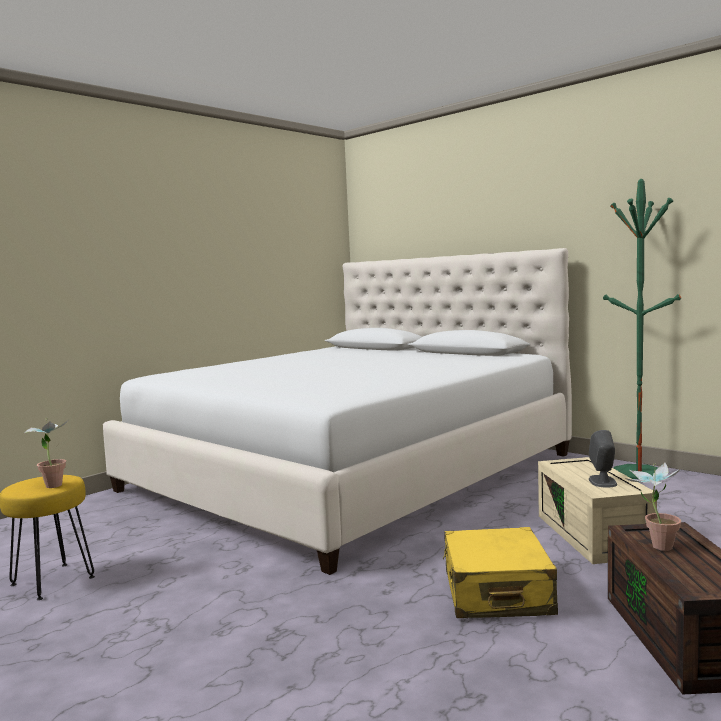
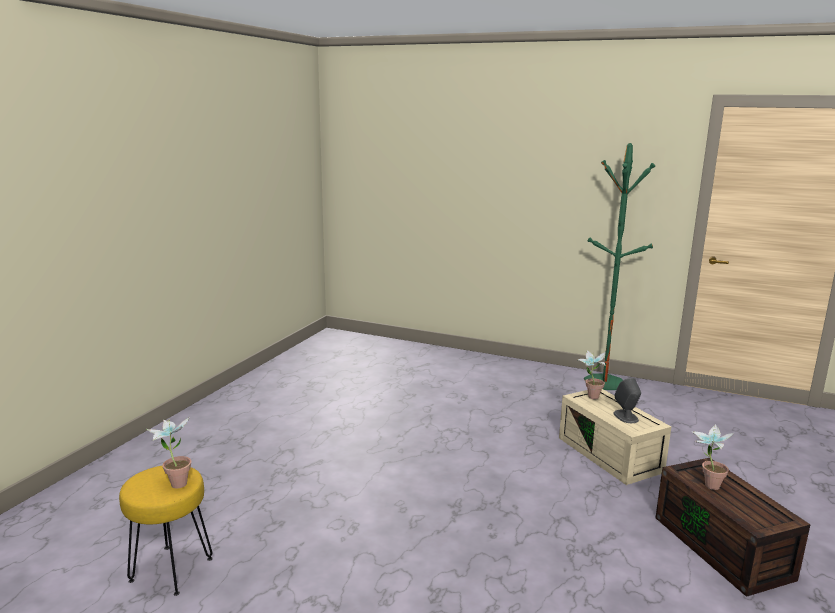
camera: 20 degrees left, 10 degrees up
white bed [103,248,572,575] -> none
yellow suitcase [443,527,558,618] -> none
none -> potted plant [577,350,606,400]

